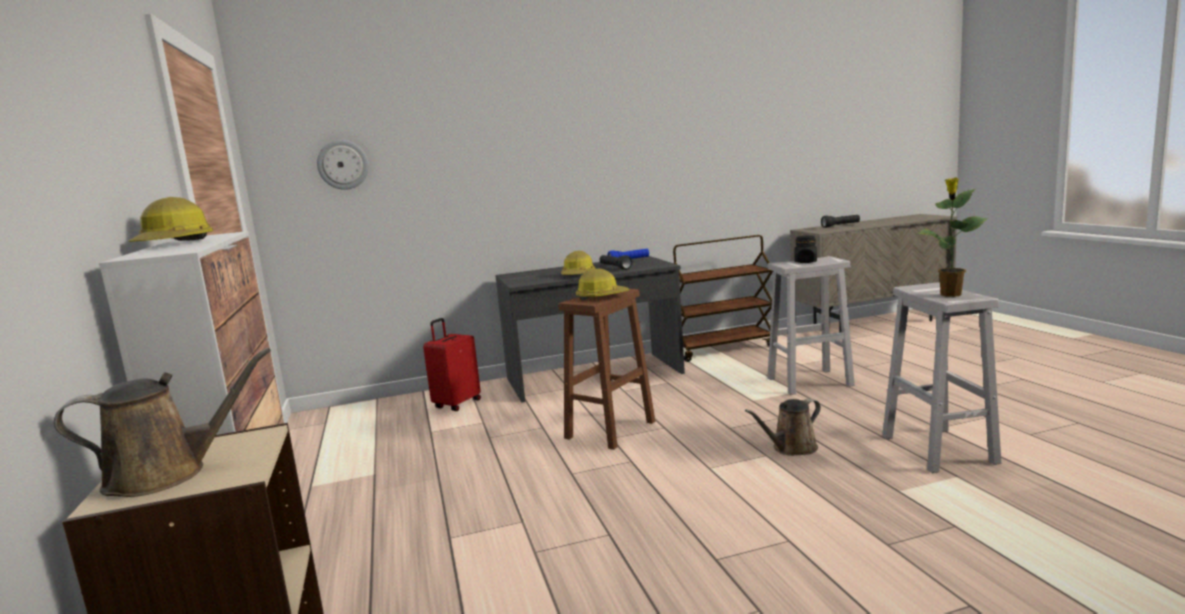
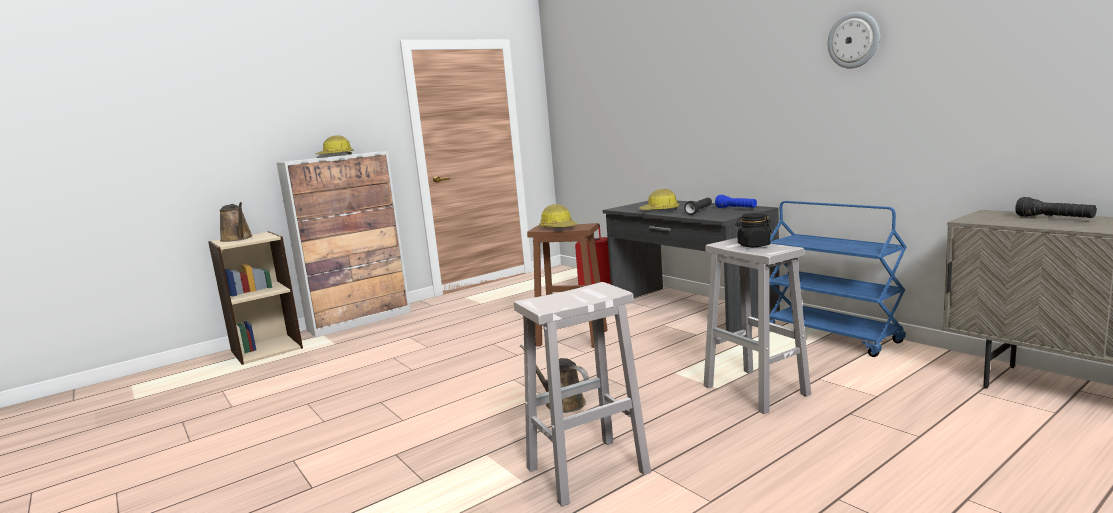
camera: 70 degrees right, 0 degrees up
wall clock [317,140,369,190] -> wall clock moved to [828,12,880,68]
brown cart [673,235,773,362] -> blue cart [770,201,907,357]
potted plant [916,178,988,297] -> none

